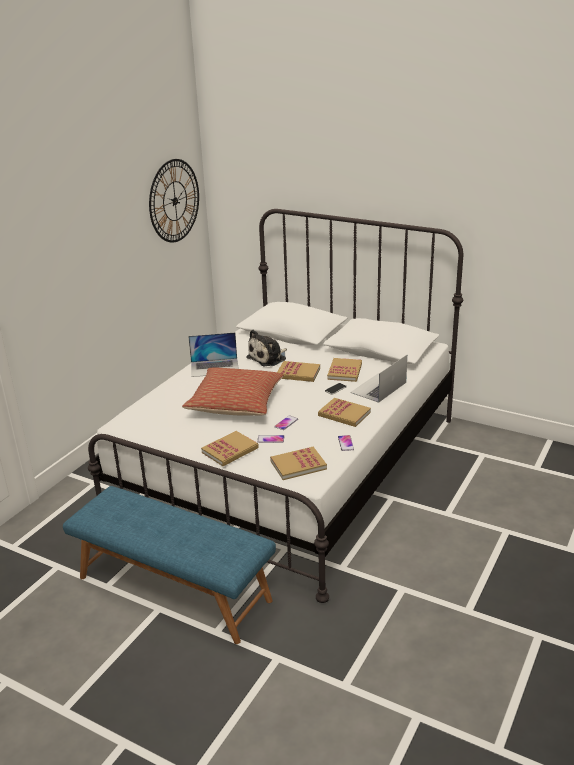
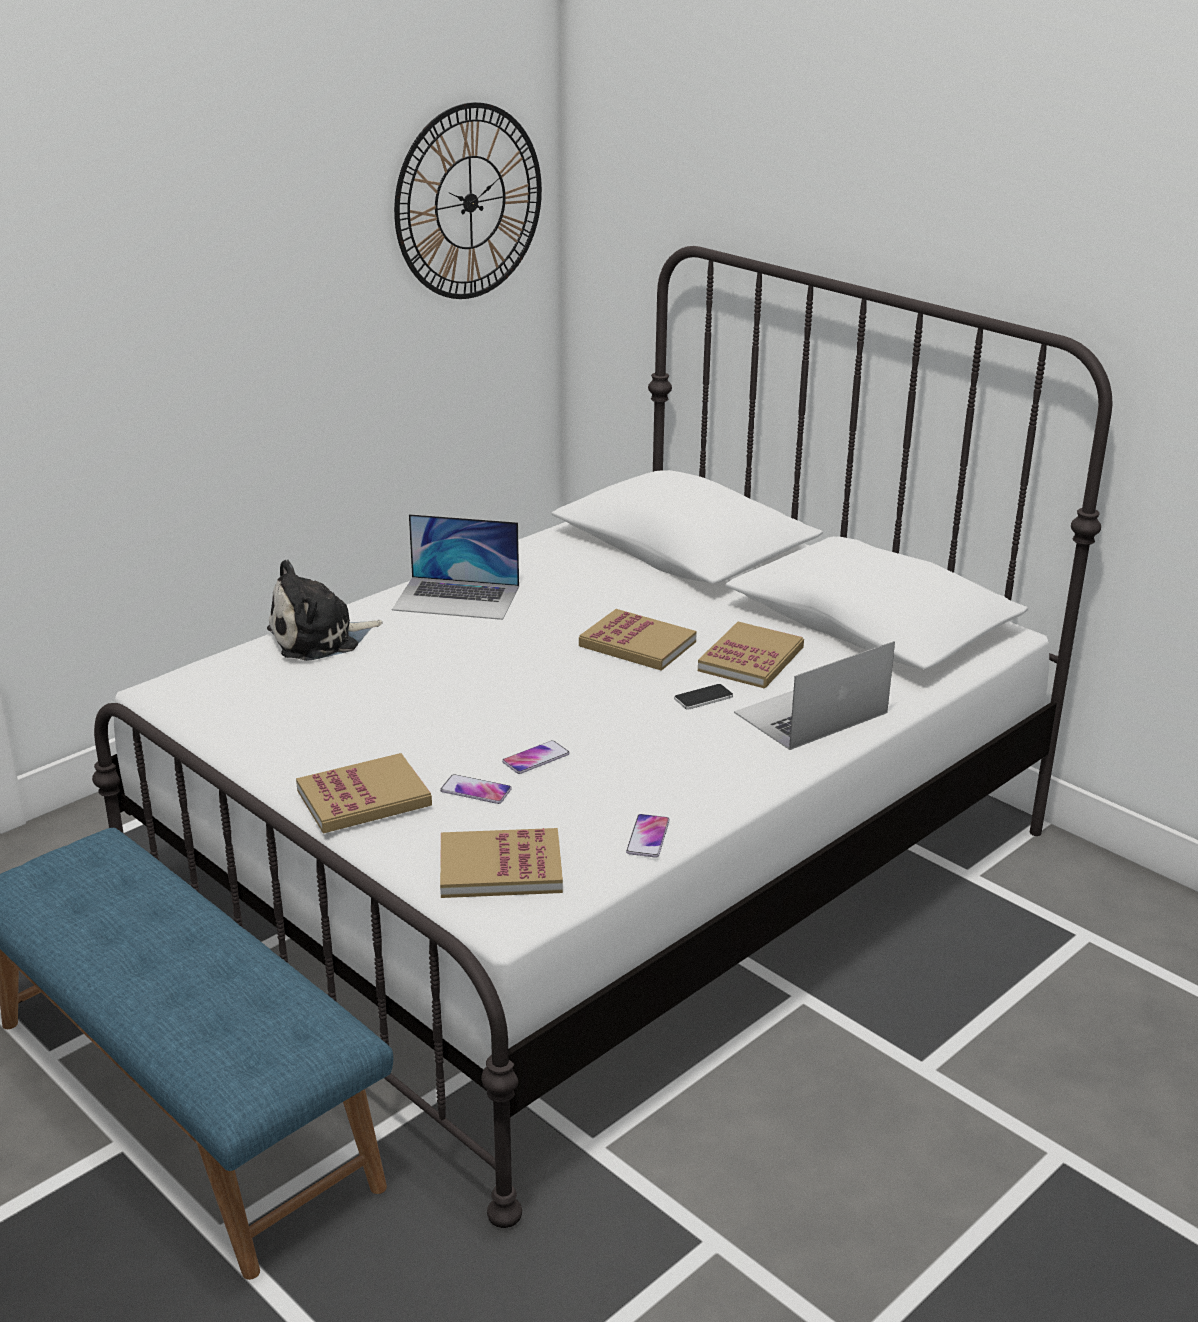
camera: 15 degrees right, 0 degrees up
pillow [182,367,284,416] -> none
plush toy [246,330,287,367] -> plush toy moved to [267,559,382,661]
book [318,398,371,427] -> none

